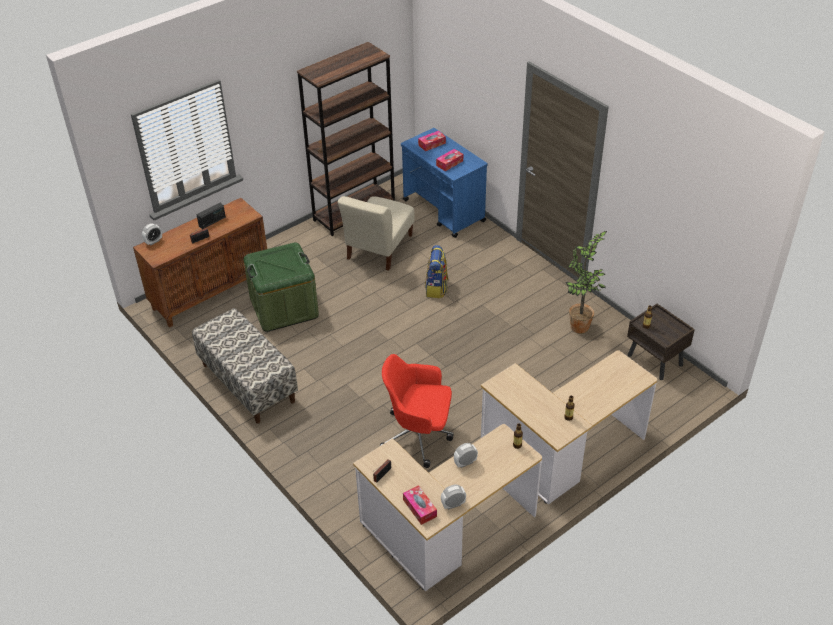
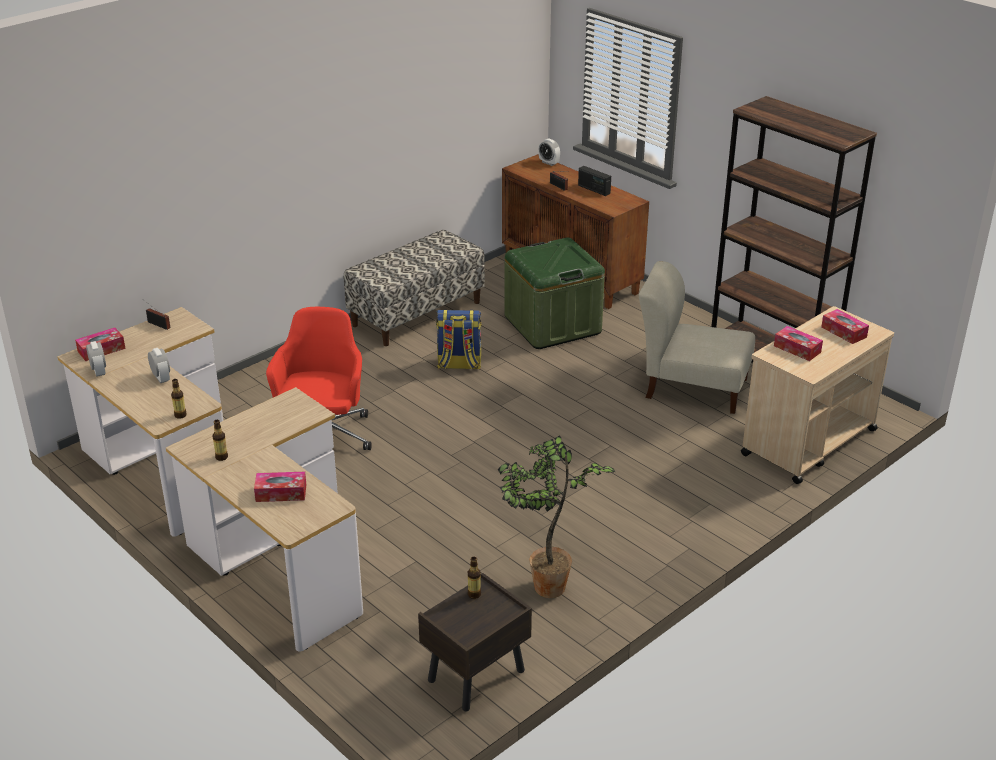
camera: 85 degrees right, 10 degrees down
blue cart [401,128,488,238] -> beige cart [741,306,894,484]
backpack [425,245,448,298] -> backpack moved to [436,309,482,370]
none -> tissue box [254,472,306,502]

